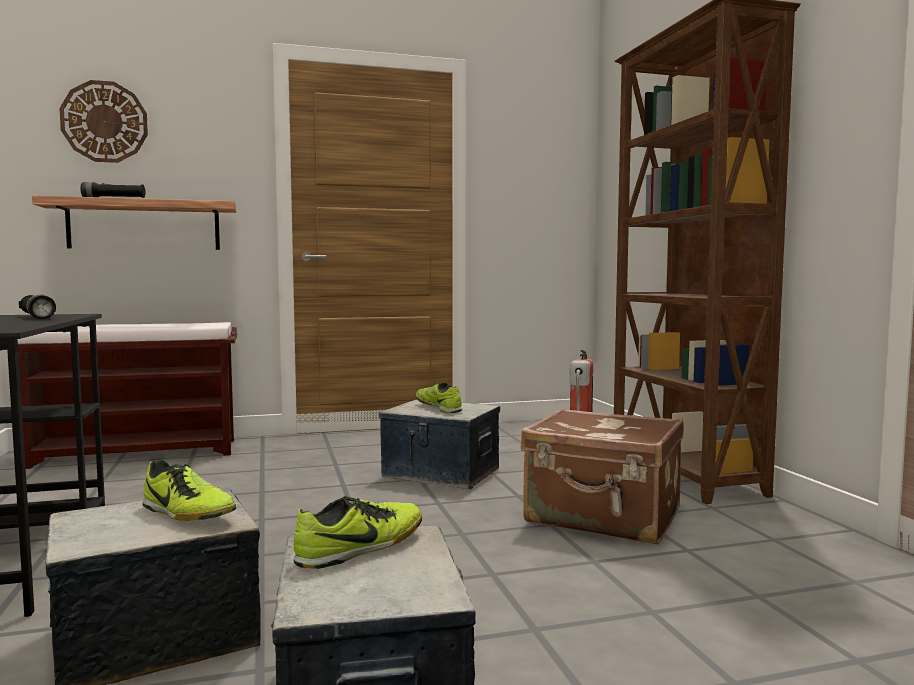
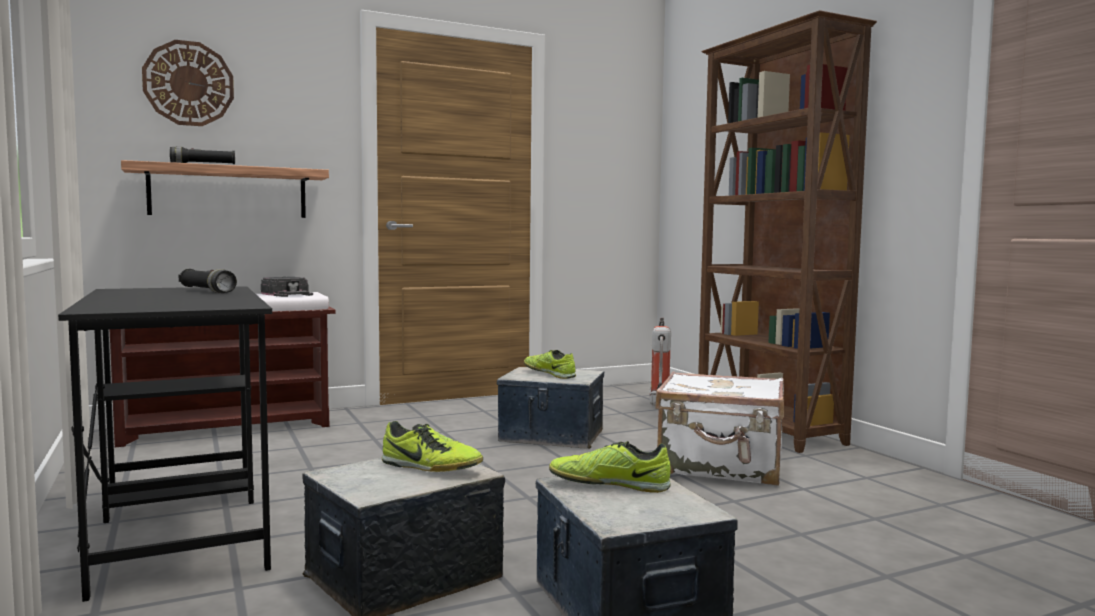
camera: 10 degrees left, 0 degrees up
shoe [293,495,422,569] -> shoe turned 120 degrees counterclockwise [549,441,671,493]
brown suitcase [521,408,684,545] -> white suitcase [655,371,784,486]
none -> black cap [261,277,313,297]

